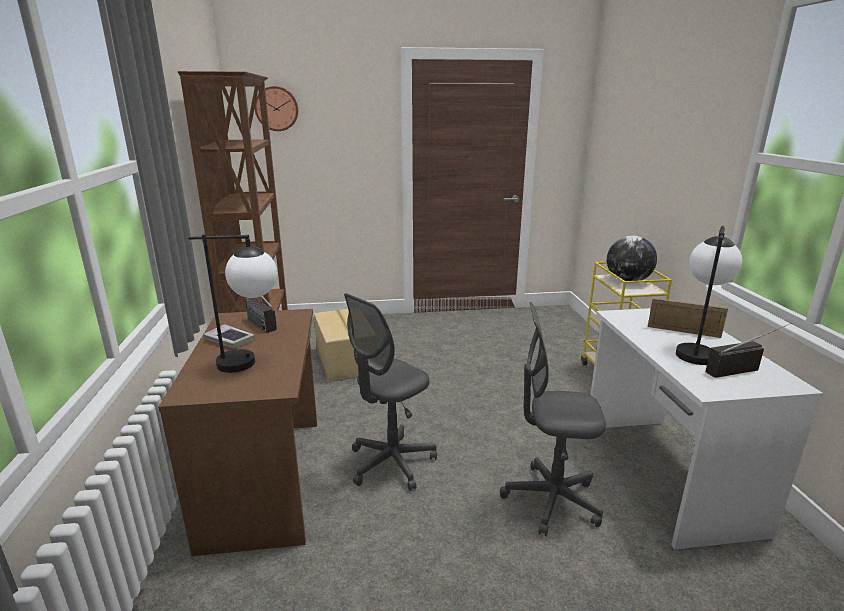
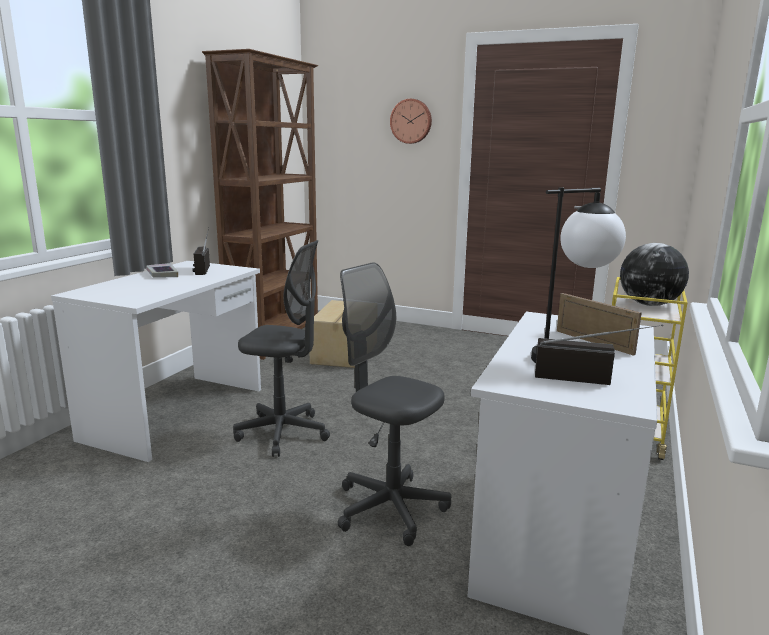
camera: 30 degrees right, 5 degrees down
brown desk [158,309,317,556] -> white desk [51,261,261,462]
table lamp [188,234,277,373] -> none
wall clock [255,86,298,131] -> wall clock moved to [390,99,432,144]
grey office chair [344,293,437,491] -> grey office chair turned 150 degrees counterclockwise [233,240,330,457]

